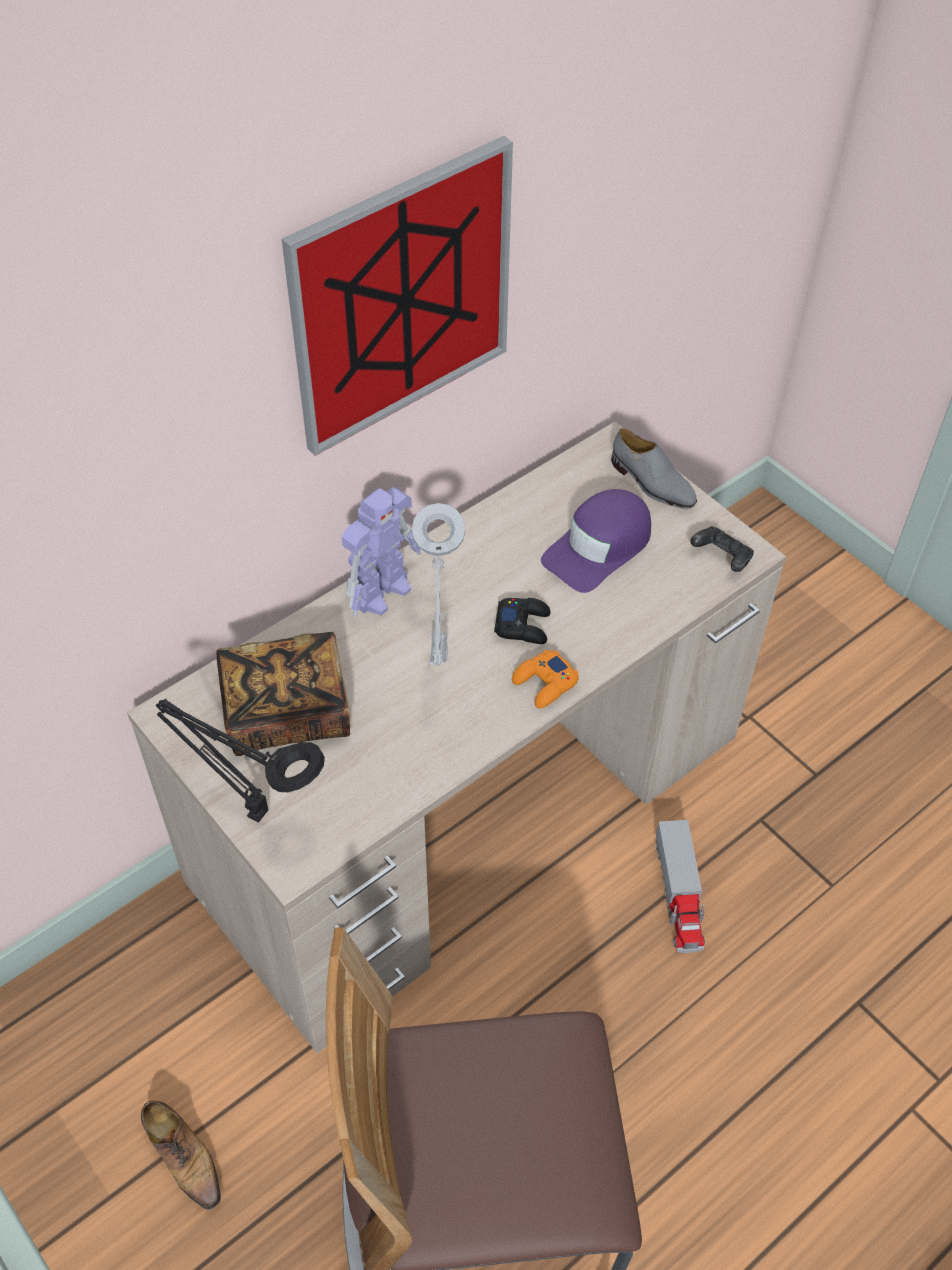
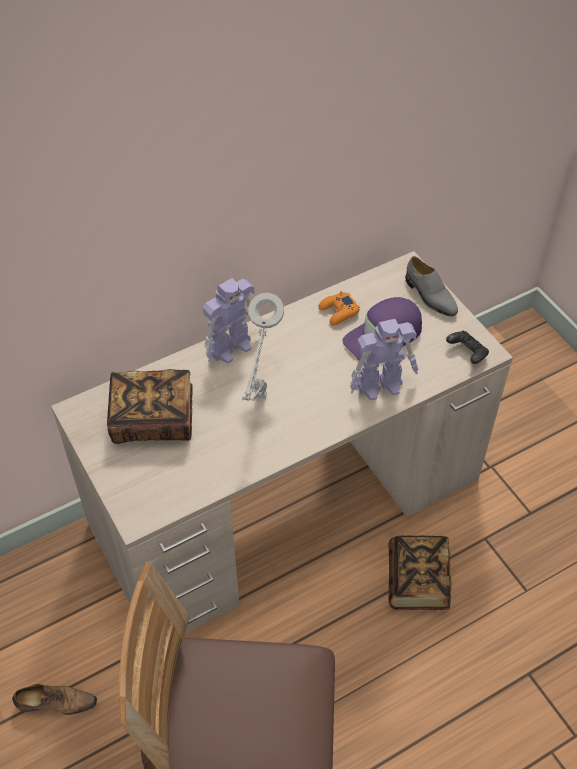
camera: 10 degrees right, 0 degrees up
shoe [141,1101,221,1210] -> shoe turned 60 degrees counterclockwise [12,684,97,715]
black table lamp [156,699,325,823] -> none
picture [282,136,513,456] -> none
black game controller [494,598,551,644] -> none
orange game controller [512,650,579,708] -> orange game controller moved to [318,291,360,325]
toy truck [656,820,705,953] -> book [388,536,451,610]
none -> toy robot [350,319,418,400]

